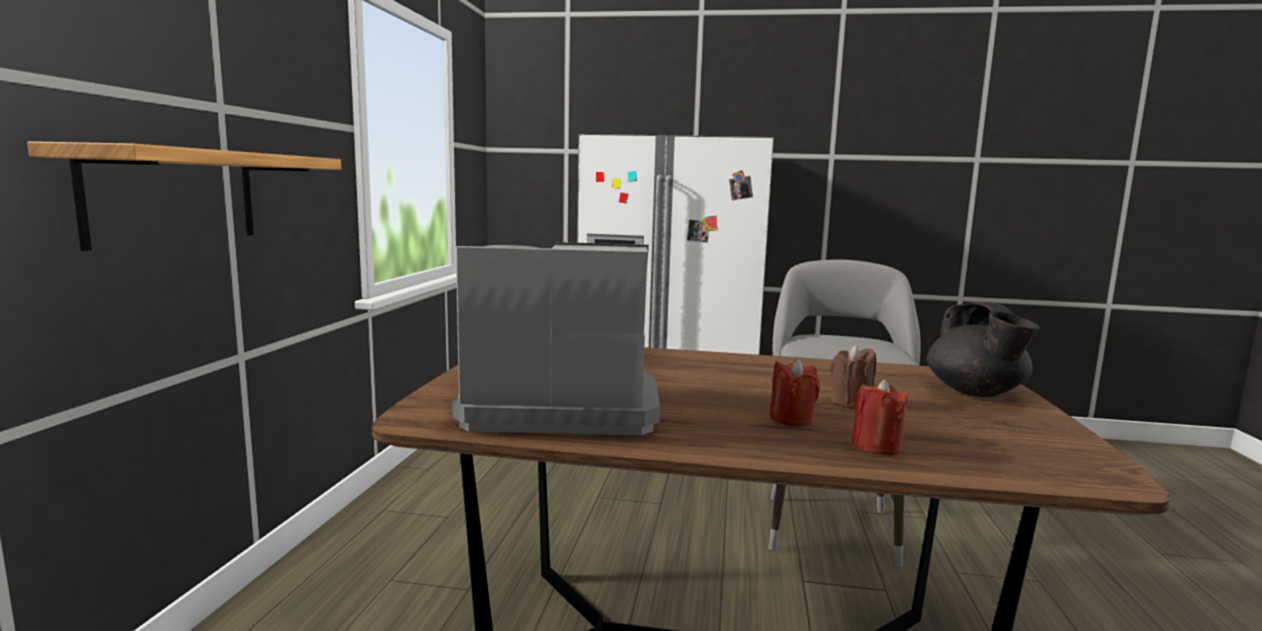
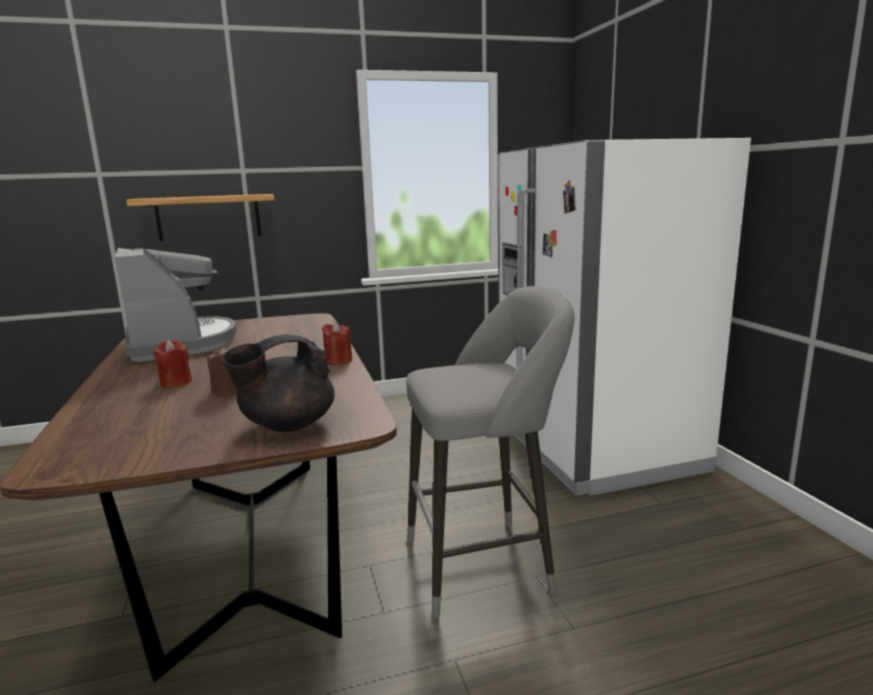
camera: 65 degrees right, 5 degrees up
red candle [852,380,909,455] -> red candle moved to [322,322,352,365]

